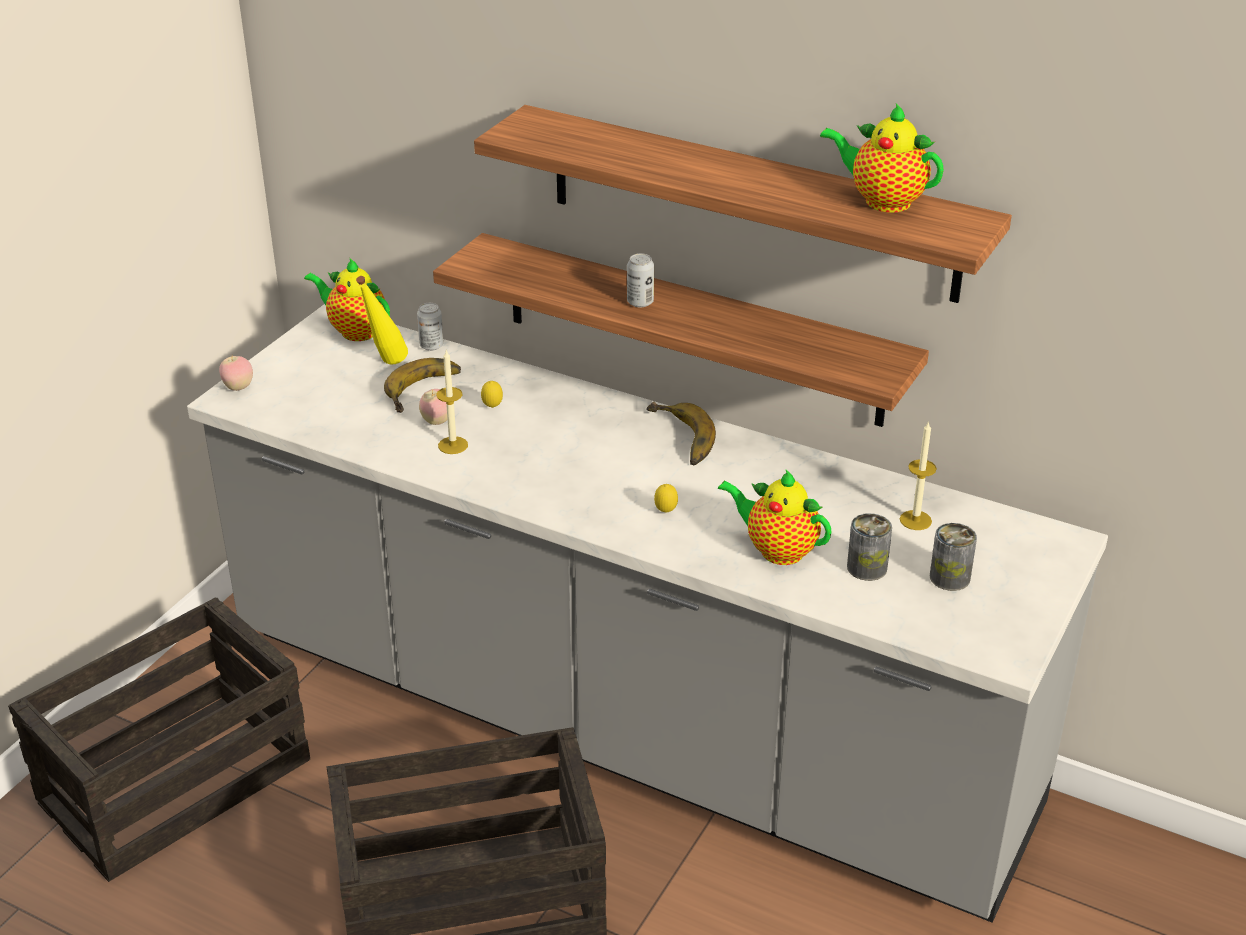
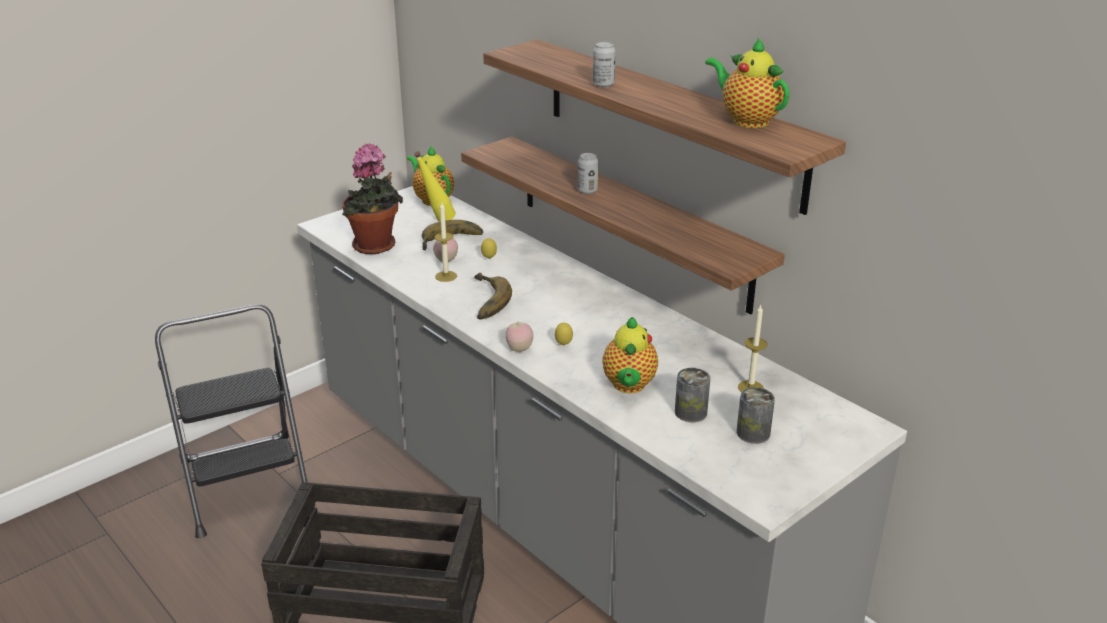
camera: 20 degrees right, 5 degrees down
crate [8,597,310,882] -> black step ladder [155,304,315,538]
apple [219,356,253,391] -> apple moved to [506,322,533,352]
can [417,303,444,351] -> can moved to [593,42,616,87]
banana [646,402,716,465] -> banana moved to [474,273,512,320]
teapot [718,470,832,565] -> teapot turned 135 degrees counterclockwise [602,317,658,393]
none -> potted plant [342,143,403,255]

